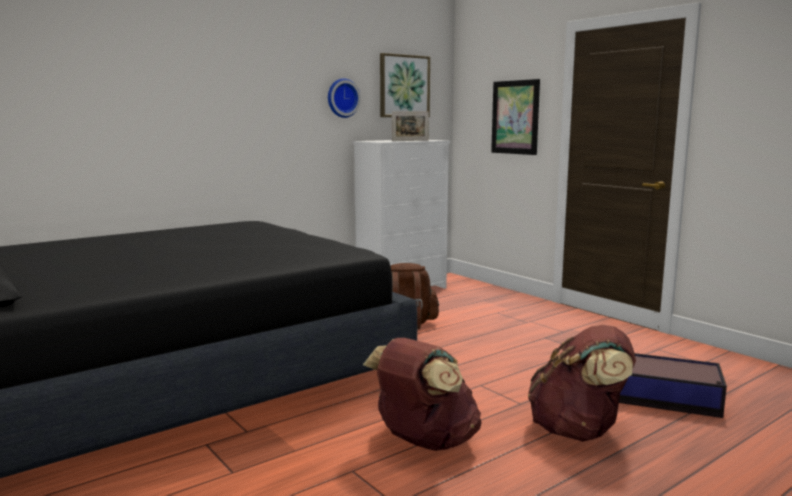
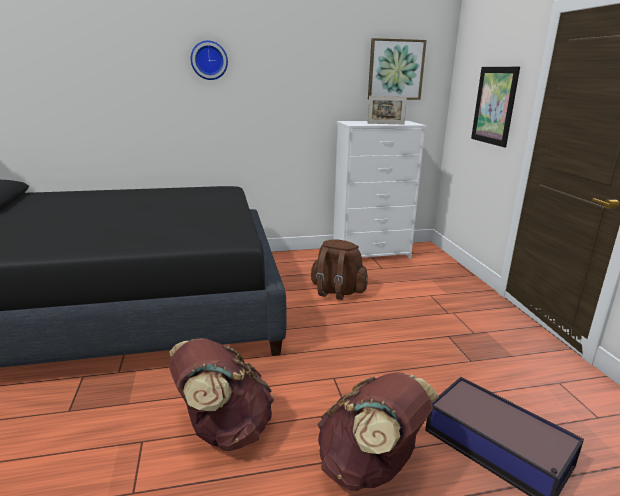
camera: 25 degrees right, 10 degrees up
wall clock [328,78,361,118] -> wall clock moved to [191,41,228,80]

